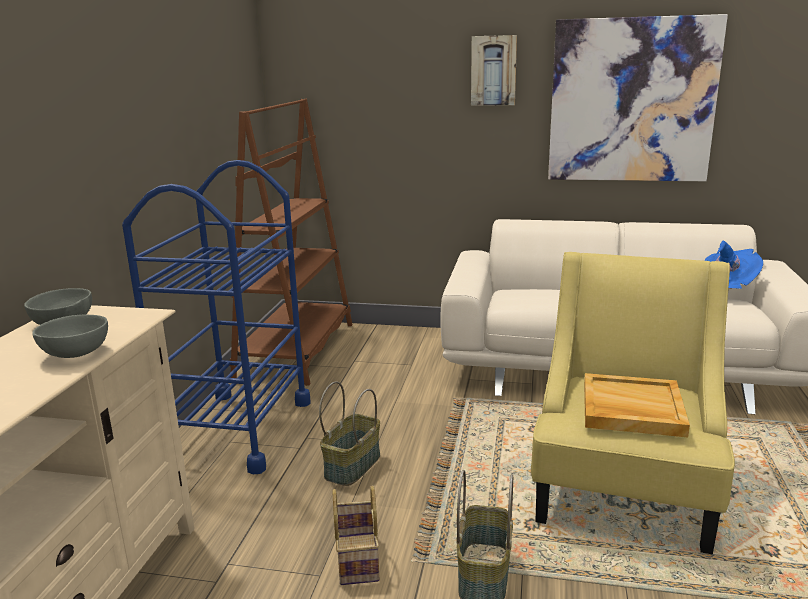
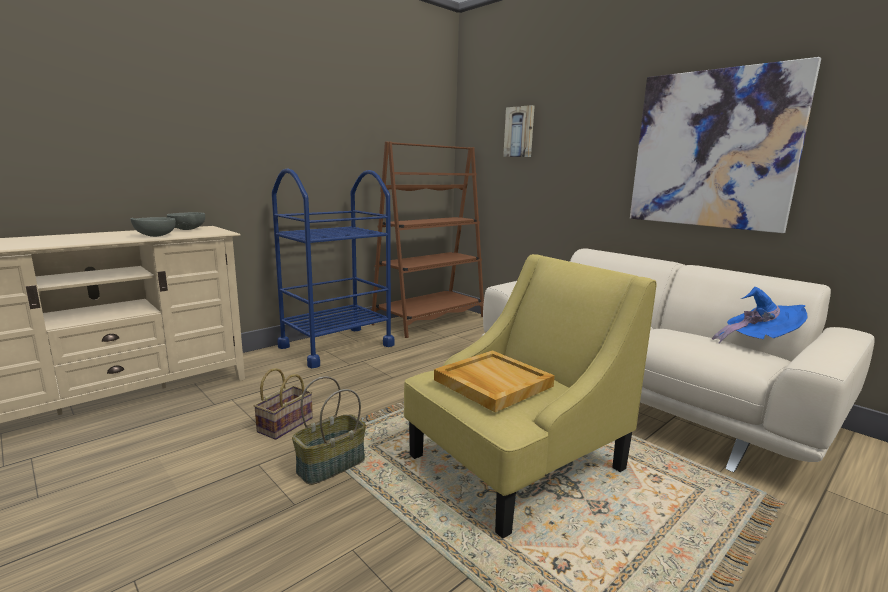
camera: 35 degrees right, 5 degrees down
basket [319,381,380,486] -> none
picture [471,35,517,106] -> picture moved to [503,105,534,157]

